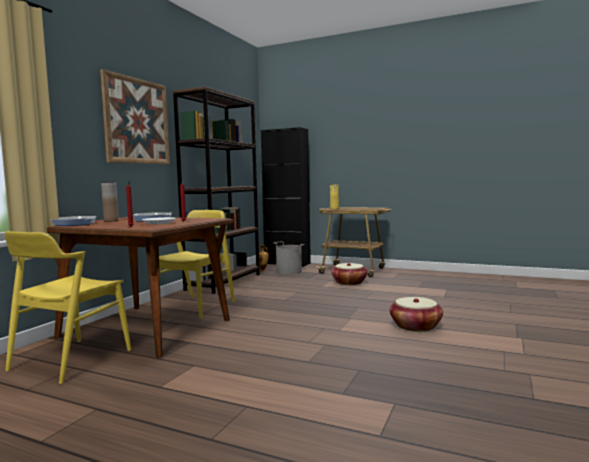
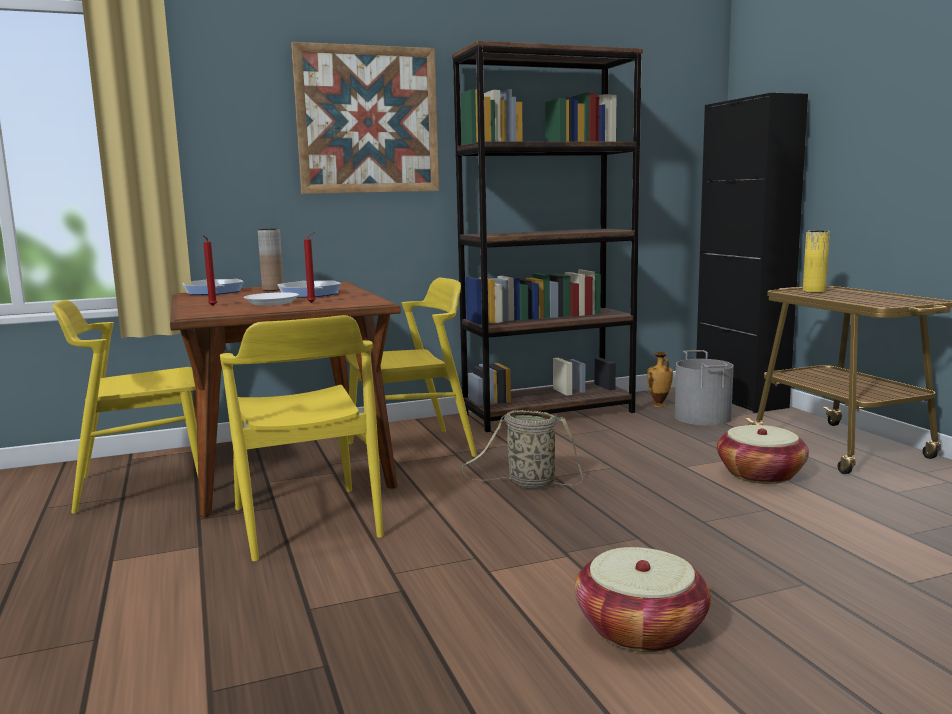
camera: 45 degrees right, 5 degrees up
none -> yellow chair [220,315,383,562]
none -> basket [462,410,583,489]

